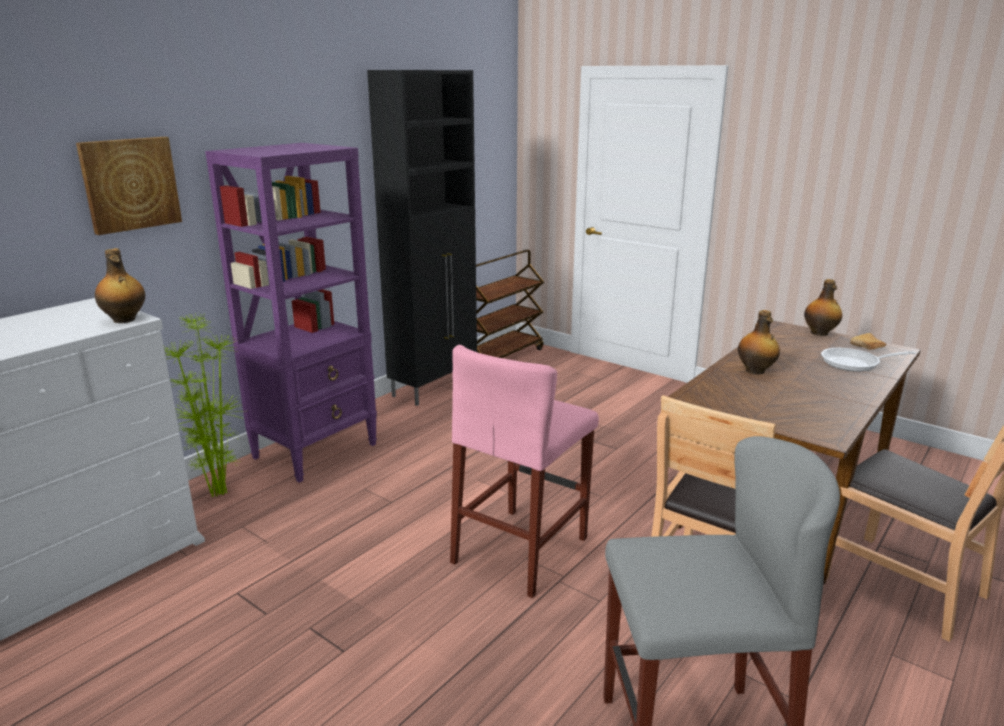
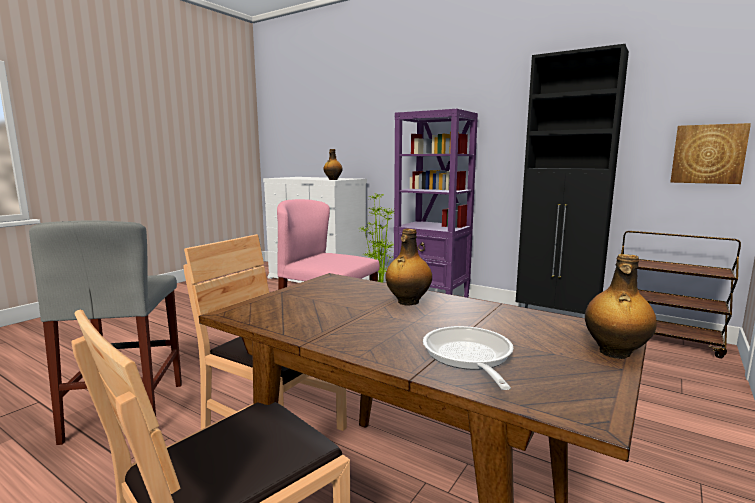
camera: 85 degrees right, 10 degrees down
picture [76,137,182,235] -> picture moved to [670,123,751,184]
bread [850,333,887,350] -> none

